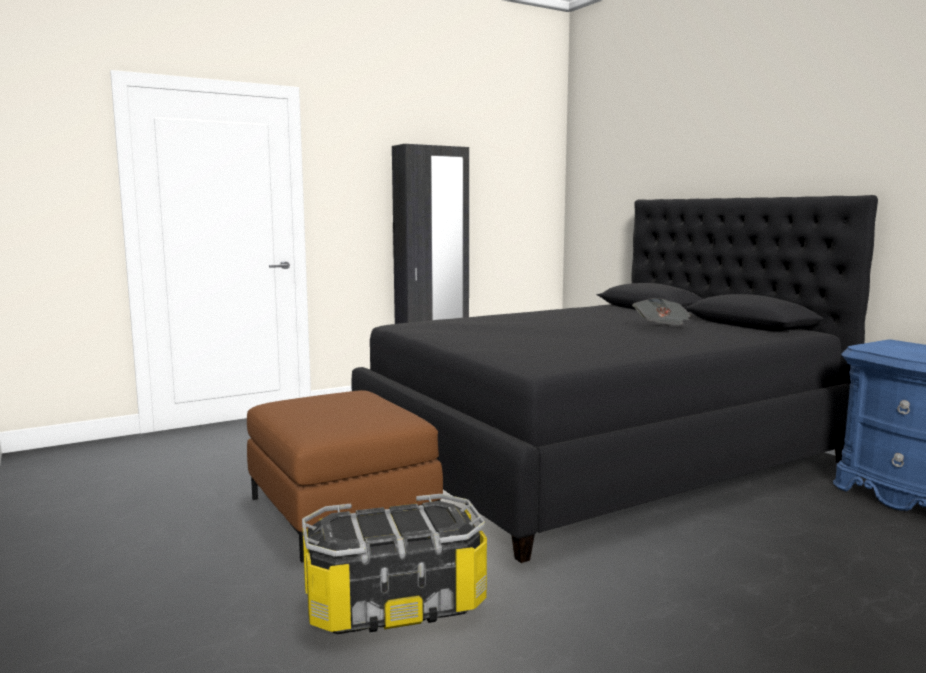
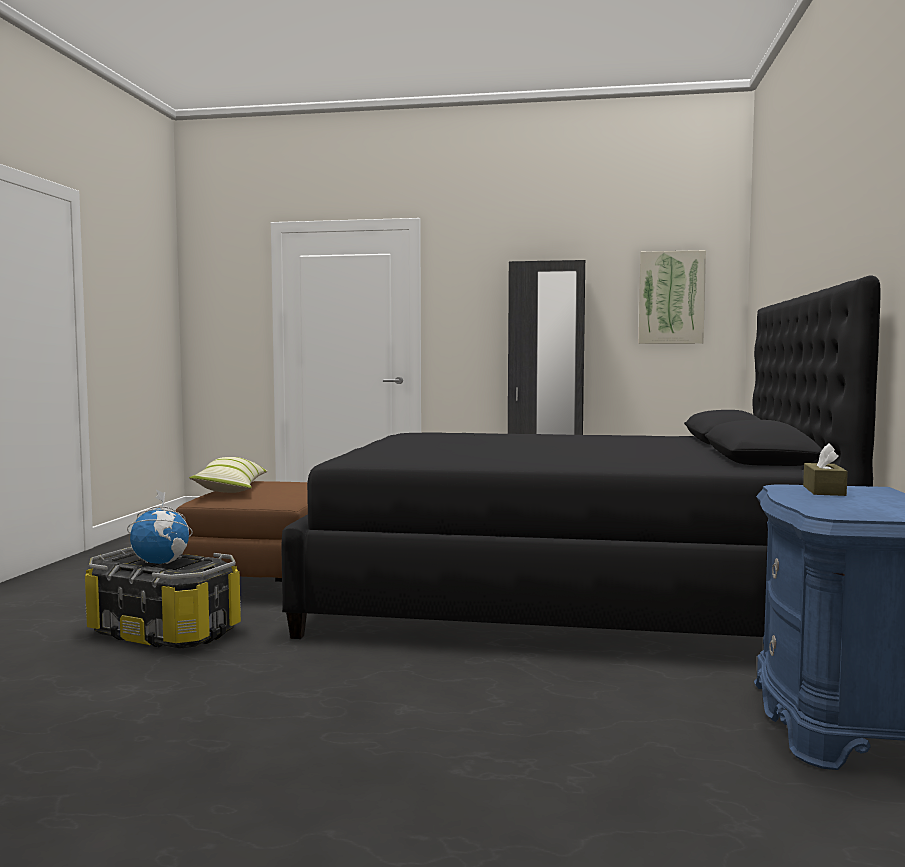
camera: 40 degrees right, 5 degrees down
newspaper [632,298,691,325] -> none
none -> globe [127,490,193,564]
none -> pillow [189,457,268,493]
none -> picture [639,250,706,344]
none -> brown tissue box [803,443,848,496]

